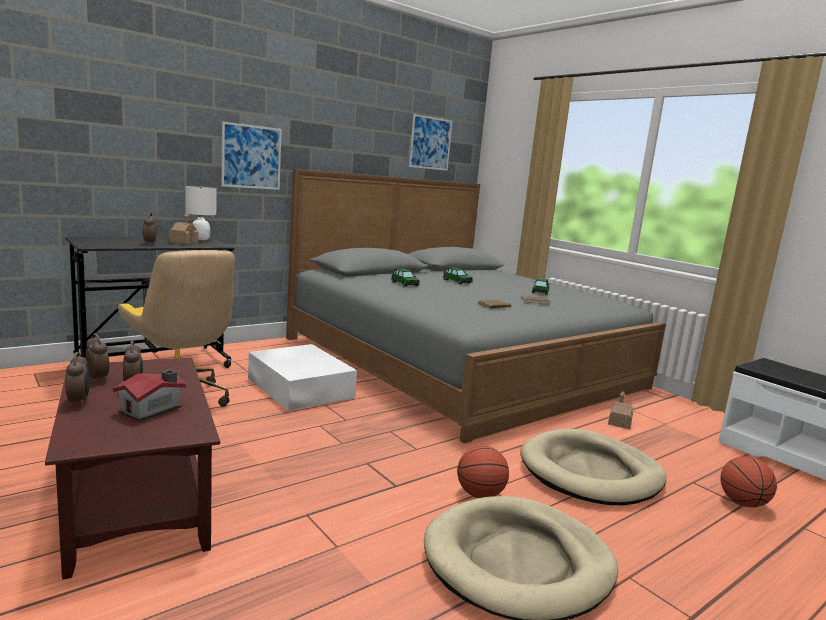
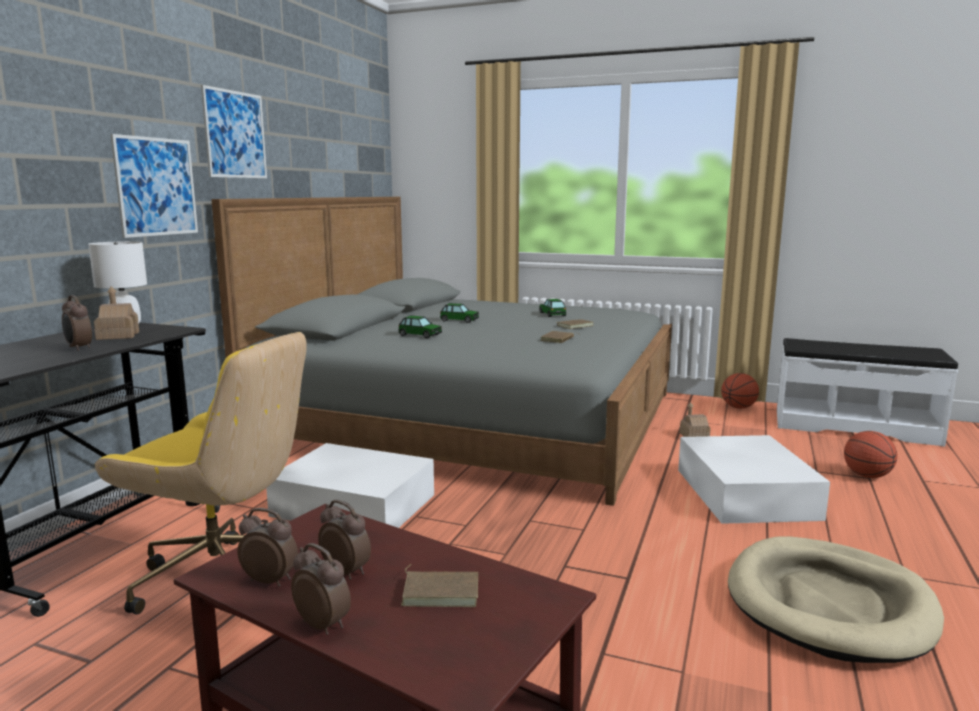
camera: 30 degrees left, 0 degrees up
toy house [113,370,186,422] -> brown book [401,564,478,607]
picture [409,114,452,171] -> picture moved to [201,85,267,178]
basketball [457,445,509,498] -> basketball moved to [721,373,759,409]
beige dog bed [521,429,666,505] -> white storage box [678,435,830,524]

